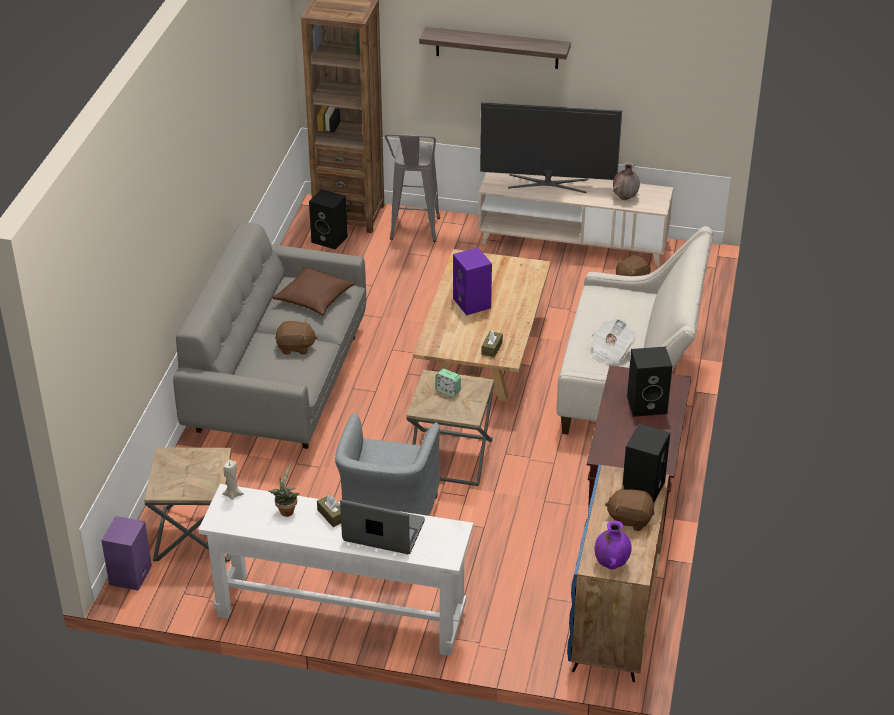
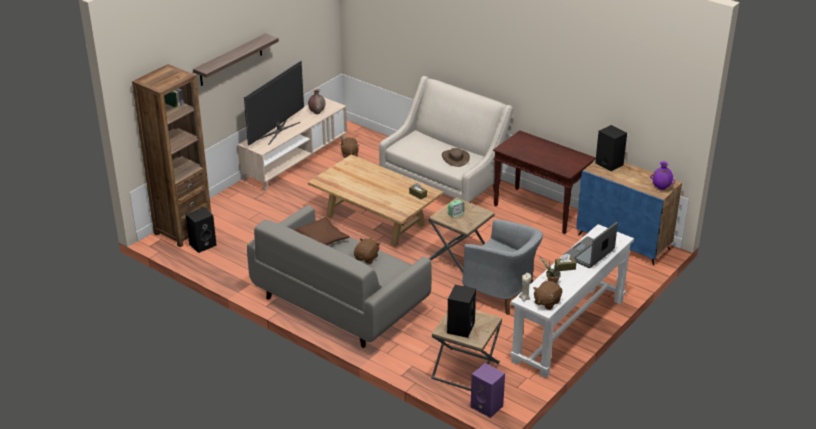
camera: 65 degrees left, 5 degrees down
grey stool [385,134,440,242] -> none
purple speaker [453,247,492,316] -> none
newspaper [591,319,635,364] -> brown hat [442,148,470,167]
brown plush toy [605,485,654,531] -> brown plush toy moved to [534,281,562,310]
black speaker [627,347,672,417] -> black speaker moved to [447,285,476,338]

